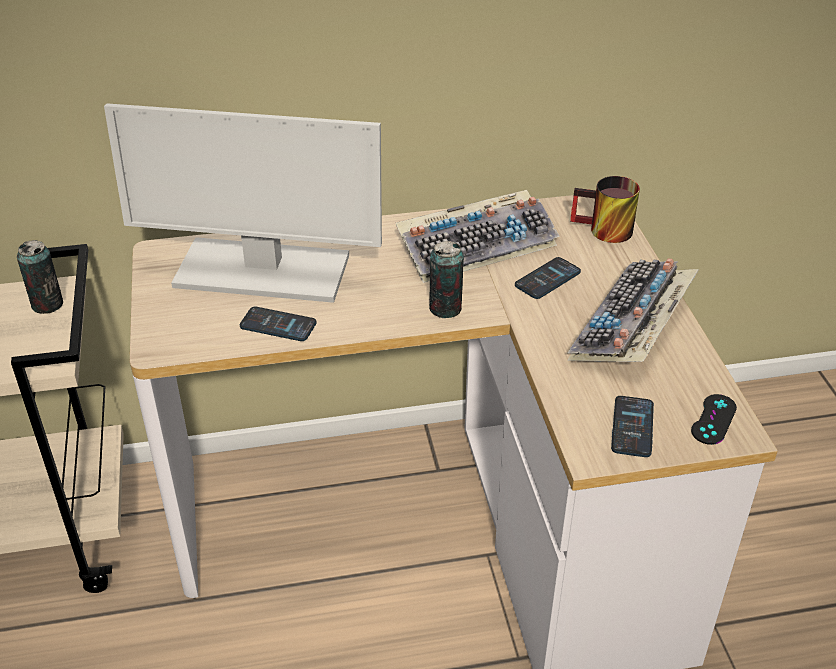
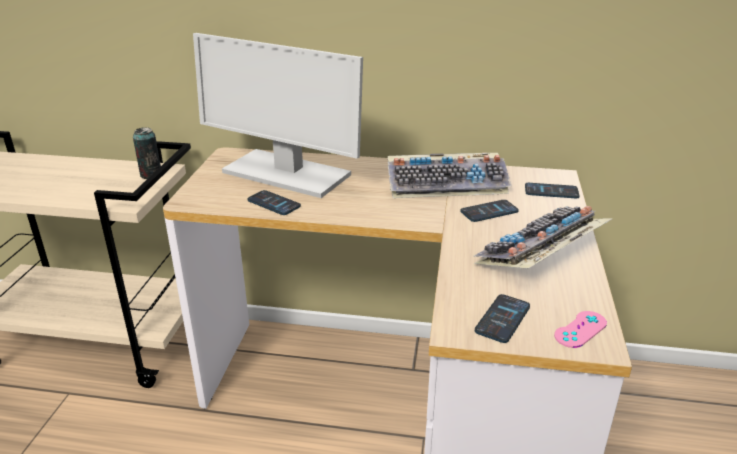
camera: 20 degrees right, 10 degrees down
can [429,241,464,318] -> none
mug [570,176,640,243] -> phone [525,183,580,198]
black game controller [691,394,737,445] -> pink game controller [554,311,607,348]

